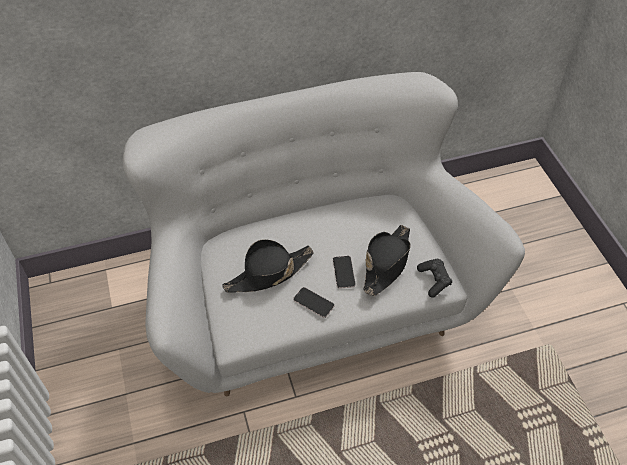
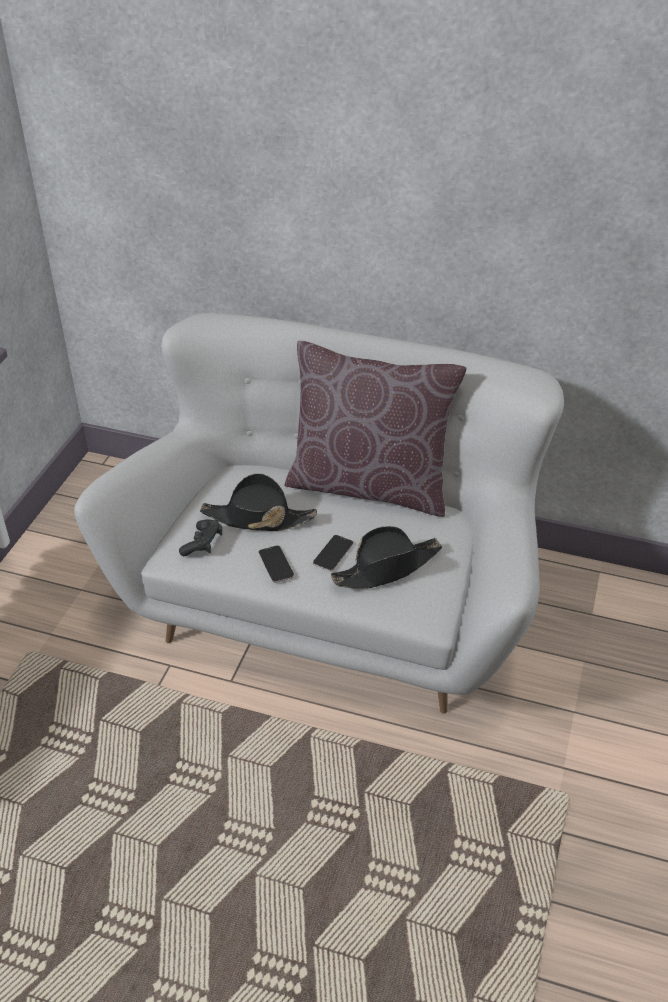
camera: 35 degrees right, 10 degrees down
black game controller [417,259,452,298] -> black game controller moved to [179,519,222,556]
none -> brown pillow [284,340,467,517]

